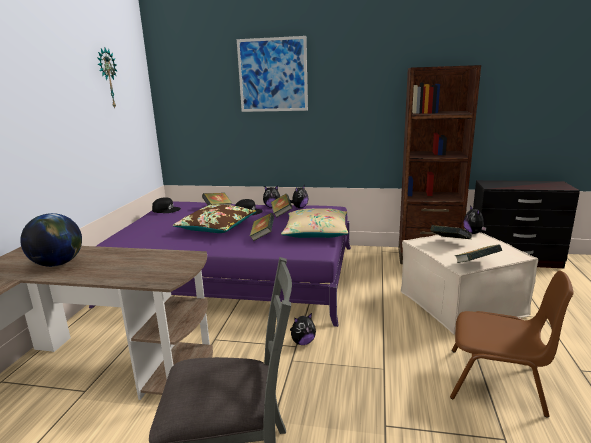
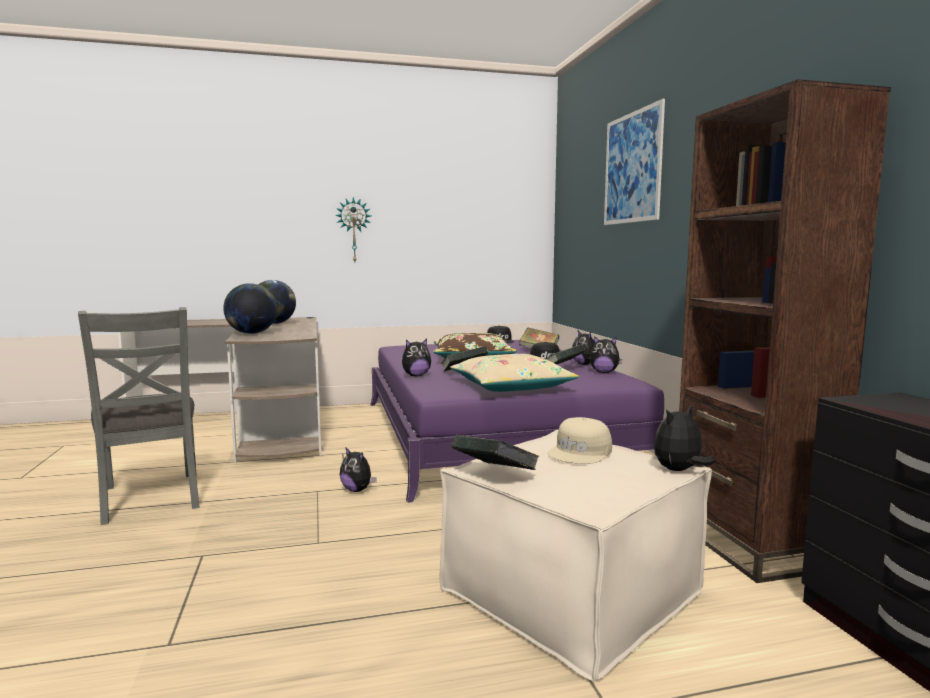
camera: 65 degrees right, 10 degrees down
wall clock [97,48,117,108] -> wall clock moved to [335,197,371,262]
book [430,225,473,239] -> beige cap [547,417,612,464]
brown chair [450,270,574,418] -> none
none -> globe [223,283,277,334]
none -> plush toy [402,339,431,376]

